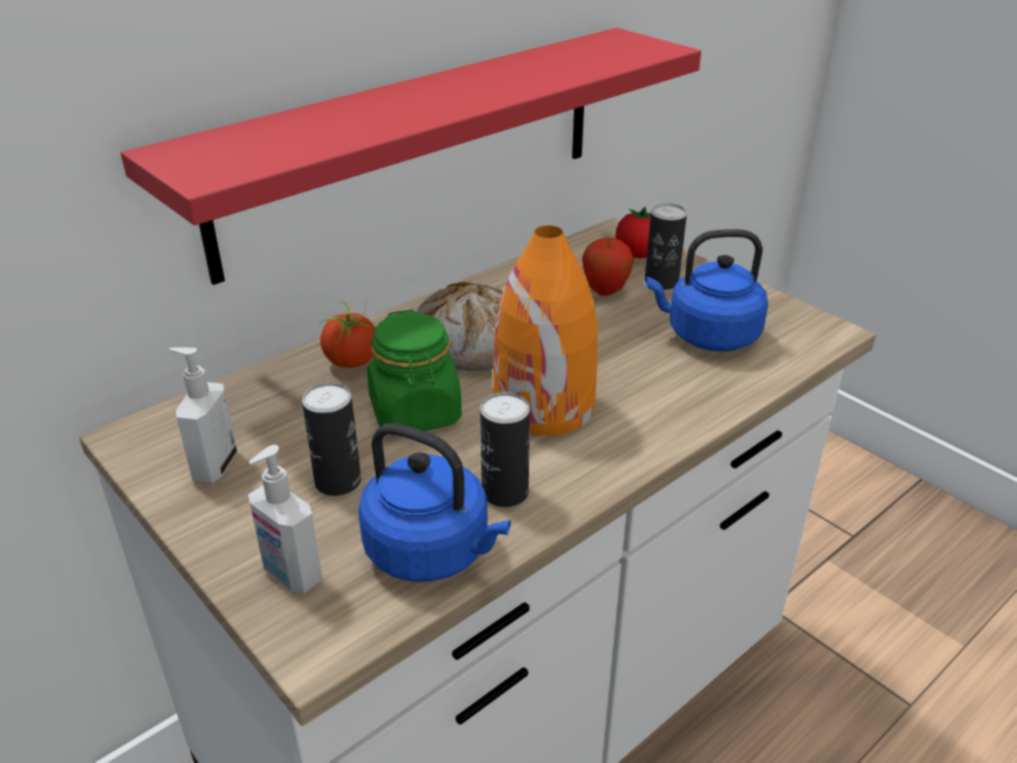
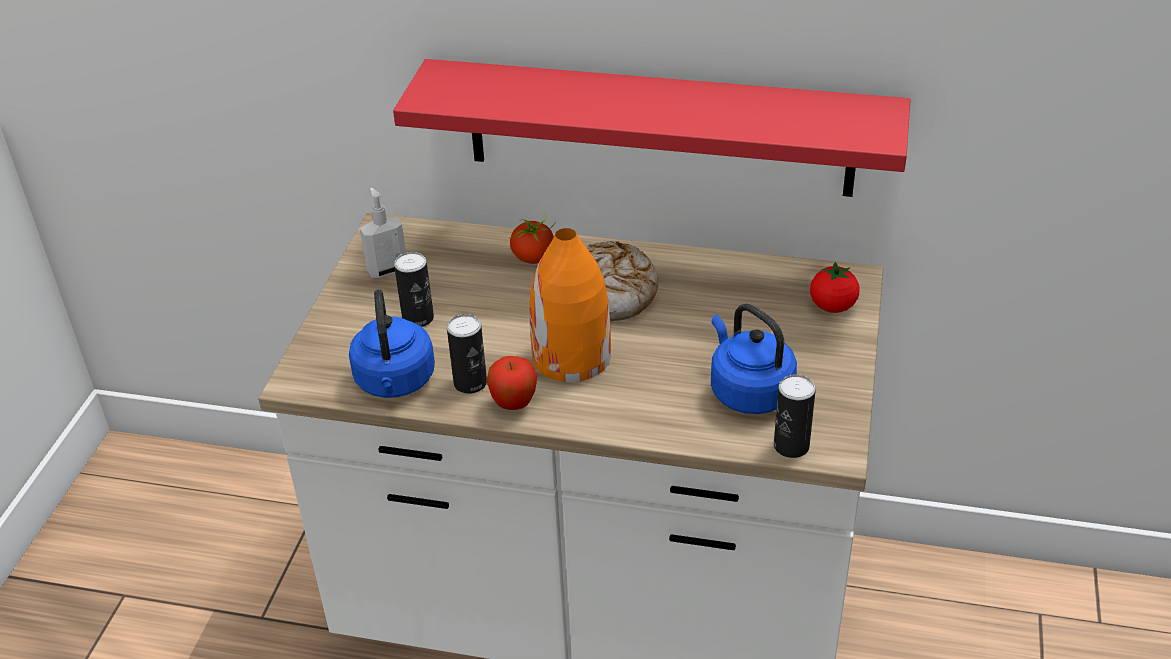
camera: 55 degrees right, 5 degrees up
soap dispenser [248,445,323,594] -> none
green jar [367,309,462,435] -> none
apple [582,238,634,296] -> apple moved to [486,356,538,410]
can [645,203,687,290] -> can moved to [774,374,816,458]

